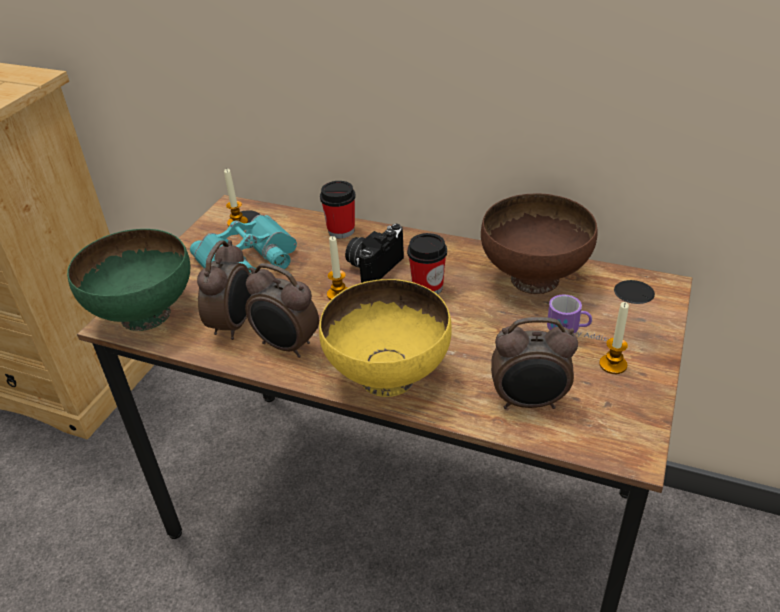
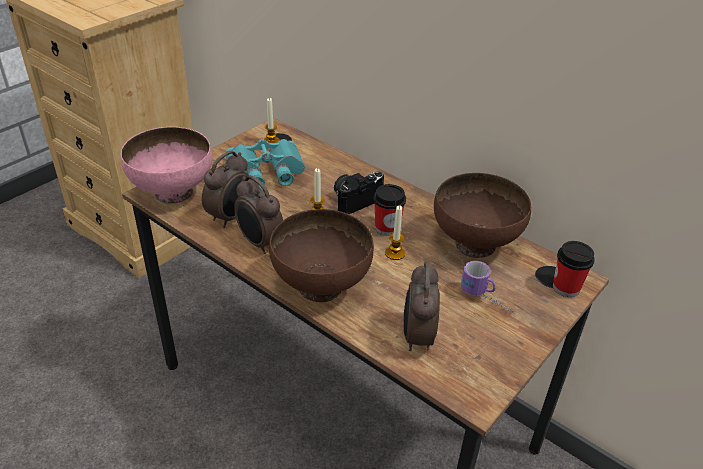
camera: 15 degrees right, 0 degrees up
green bowl [67,229,190,331] -> pink bowl [121,127,213,204]
yellow bowl [319,279,452,397] -> brown bowl [269,209,374,302]
cup [320,181,356,238] -> cup moved to [553,241,595,297]
alarm clock [491,317,578,409] -> alarm clock turned 75 degrees clockwise [404,261,440,351]
candle [599,302,629,374] -> candle moved to [385,205,405,260]

